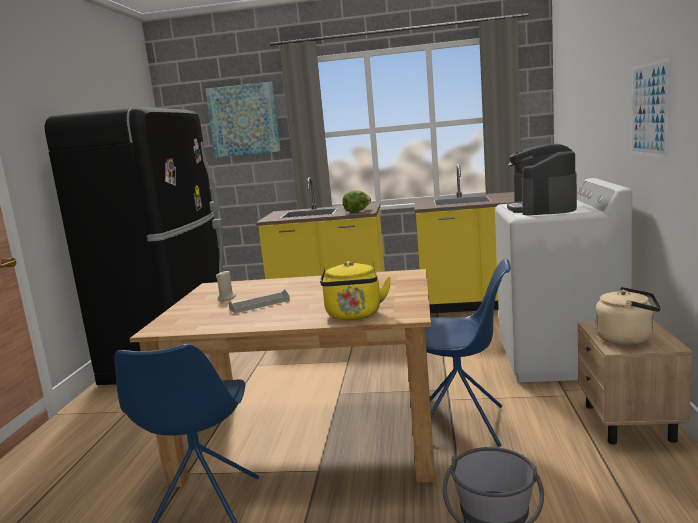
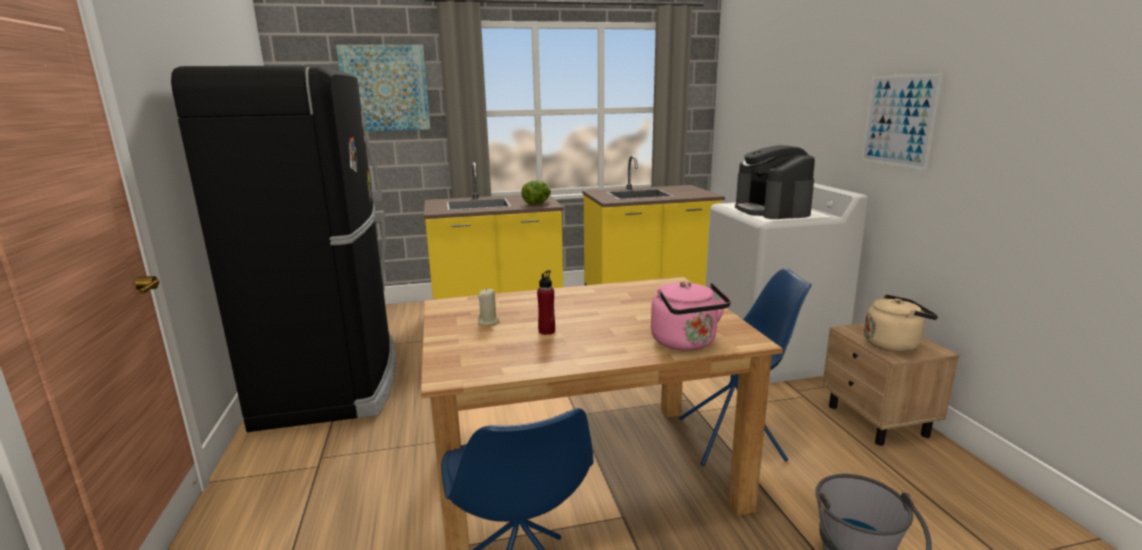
camera: 20 degrees left, 5 degrees up
grey tray [229,290,290,314] -> red bottle [537,270,555,335]
yellow kettle [320,261,391,320] -> pink kettle [651,281,731,351]

